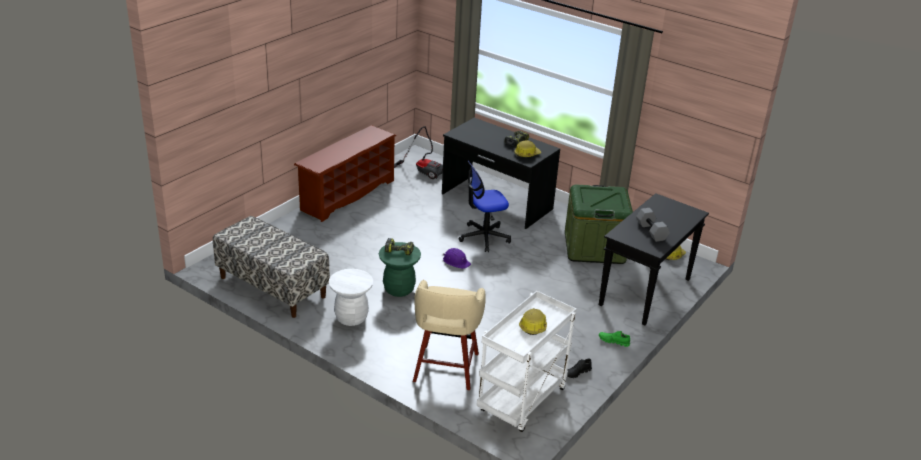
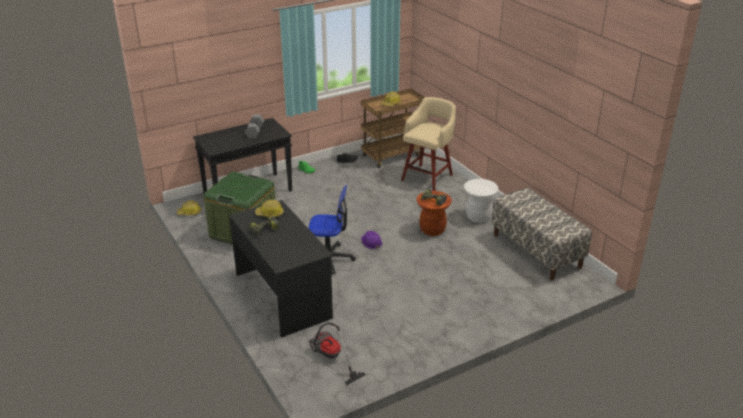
camera: 155 degrees left, 0 degrees up
brown shoe rack [294,125,396,222] -> none
green stool [379,242,421,297] -> brown stool [416,191,452,236]
white cart [477,291,577,432] -> brown cart [361,89,425,168]

